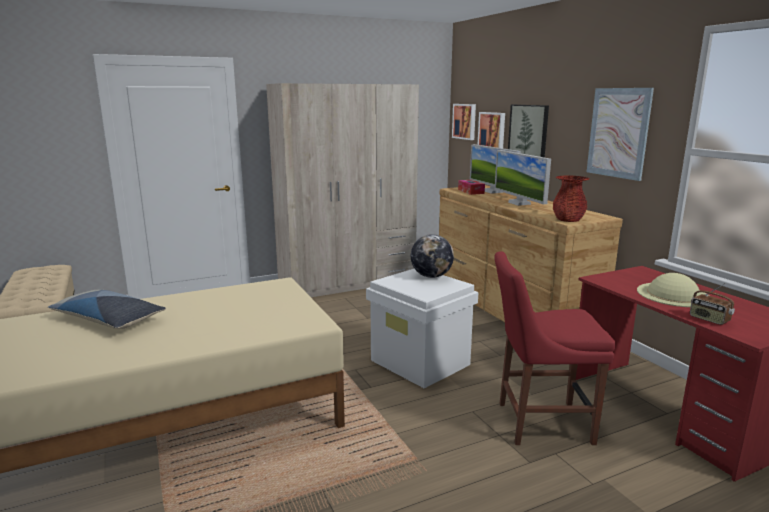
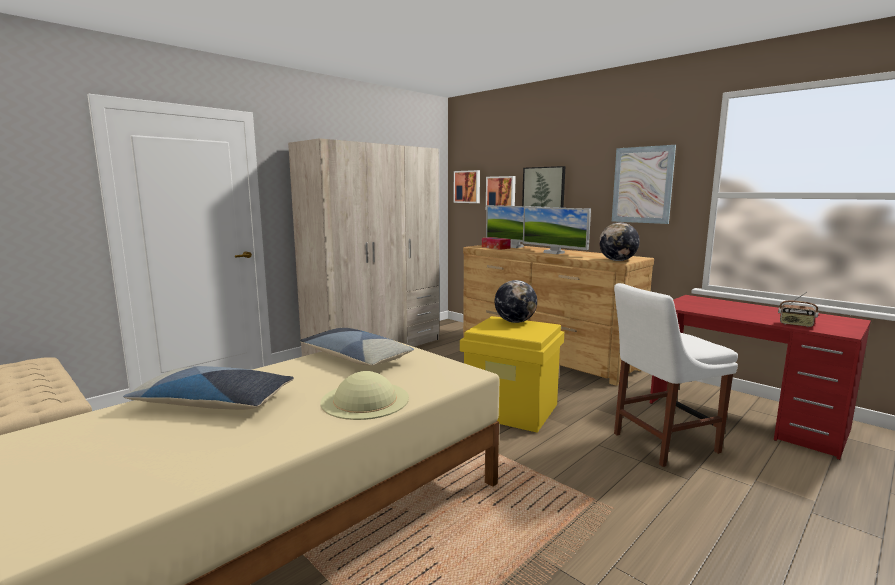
camera: 20 degrees left, 5 degrees down
white storage box [366,269,478,388] -> yellow storage box [460,316,564,433]
red chair [494,251,616,445] -> white chair [614,283,738,467]
red vase [553,176,590,222] -> globe [599,222,640,261]
beige hat [637,273,709,307] -> beige hat moved to [320,371,409,420]
none -> pillow [300,328,414,366]

